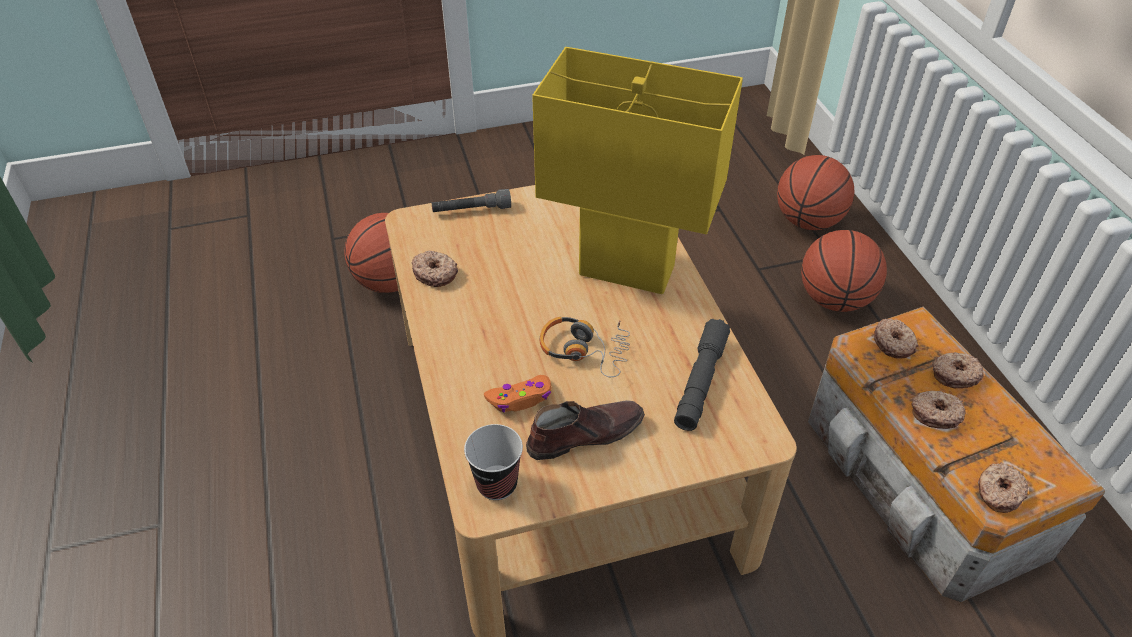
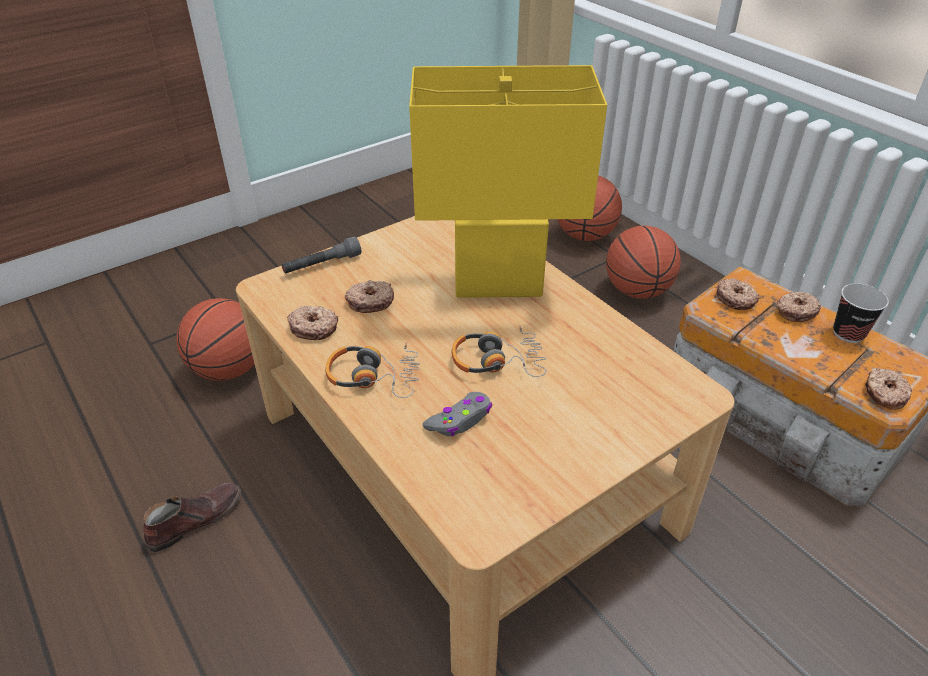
camera: 20 degrees left, 5 degrees down
cup [464,424,523,500] -> cup moved to [833,283,889,343]
orange game controller [484,375,551,412] -> grey game controller [422,392,492,436]
brown shoe [526,400,645,460] -> brown shoe moved to [143,483,241,552]
grey flashlight [674,319,730,431] -> none
donut [911,391,966,429] -> donut moved to [345,280,394,313]
none -> headphones [325,342,419,398]

